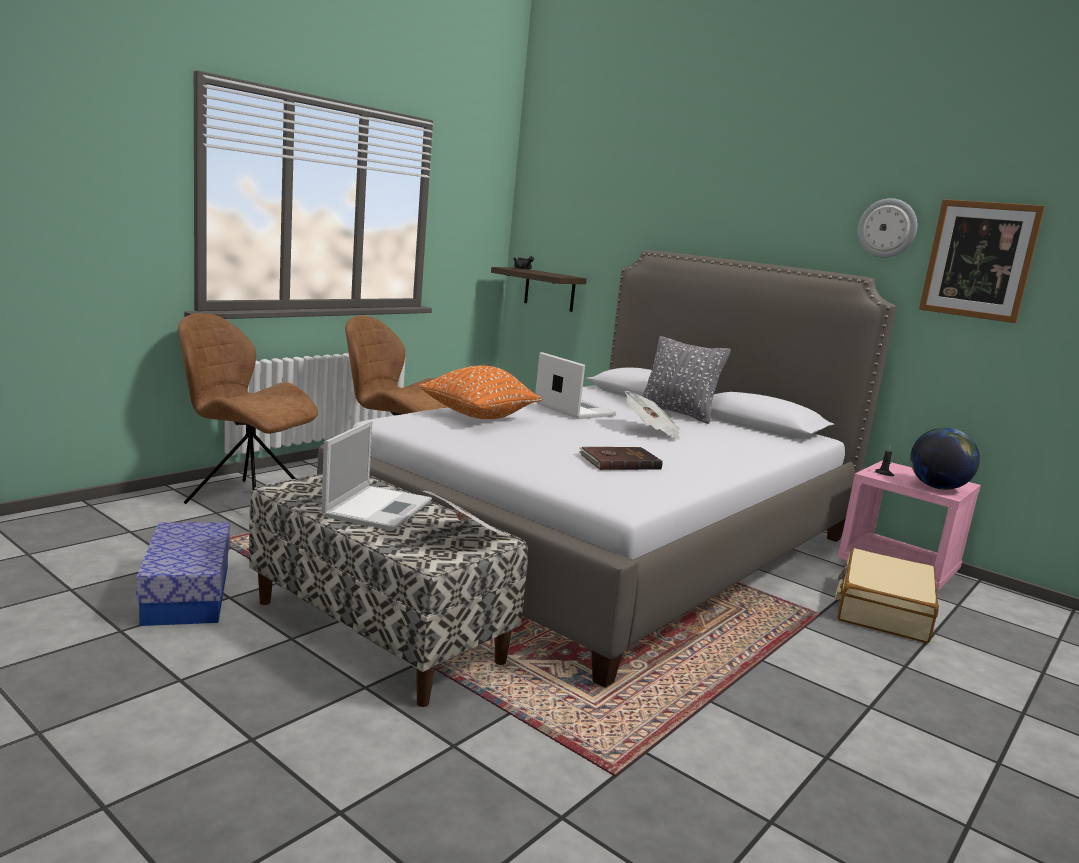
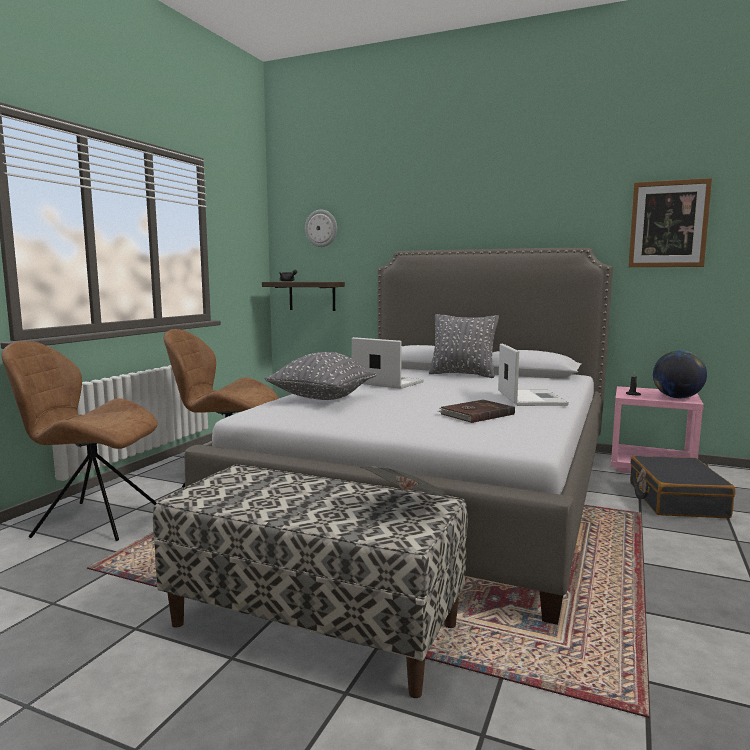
camera: 15 degrees left, 5 degrees down
storage box [136,522,230,626] -> none
laptop [321,420,432,531] -> laptop moved to [498,343,569,406]
orange pillow [418,366,543,419] -> grey pillow [265,352,377,400]
newspaper [625,390,680,440] -> none
beige suitcase [835,548,939,643] -> black suitcase [630,456,735,518]
wall clock [858,198,917,258] -> wall clock moved to [305,210,337,247]

